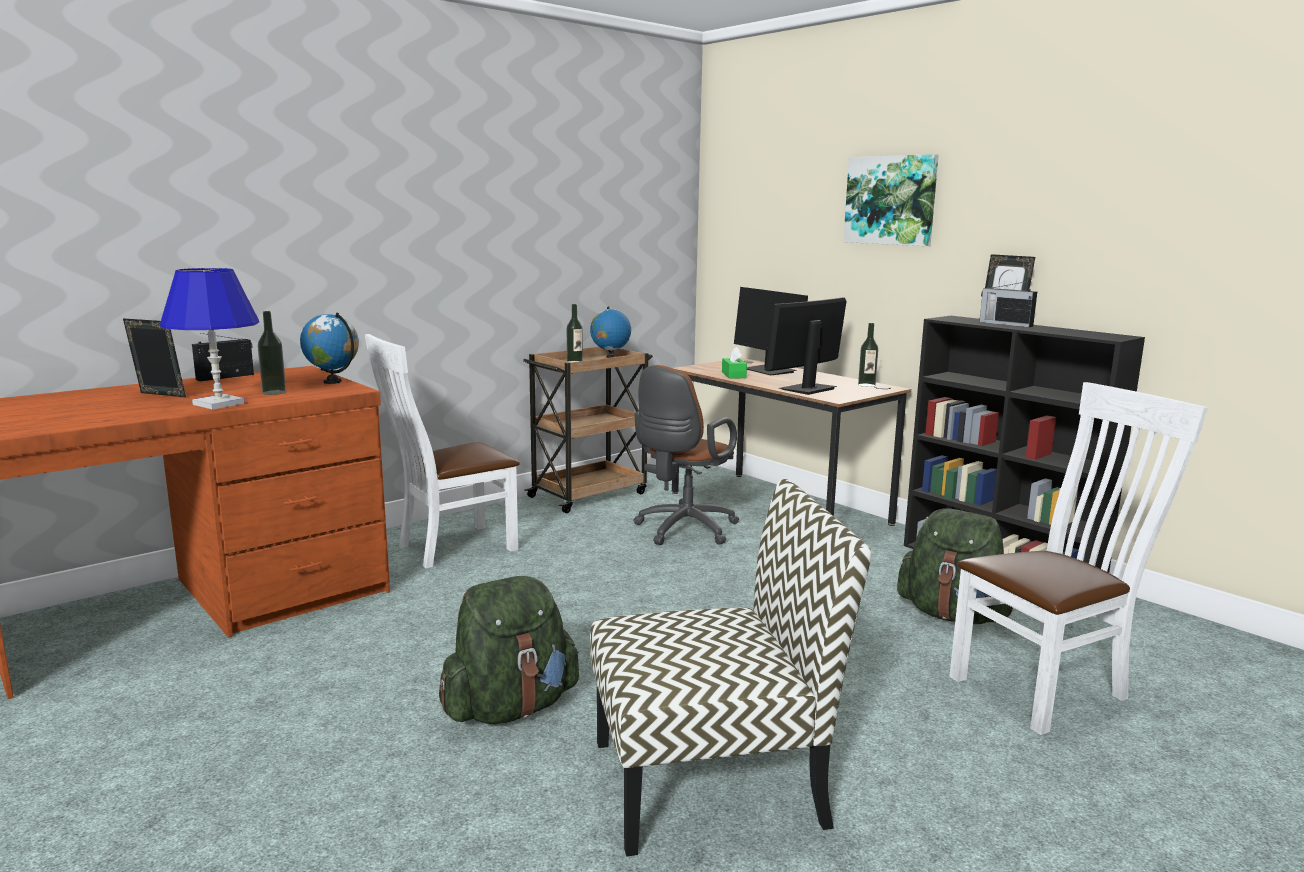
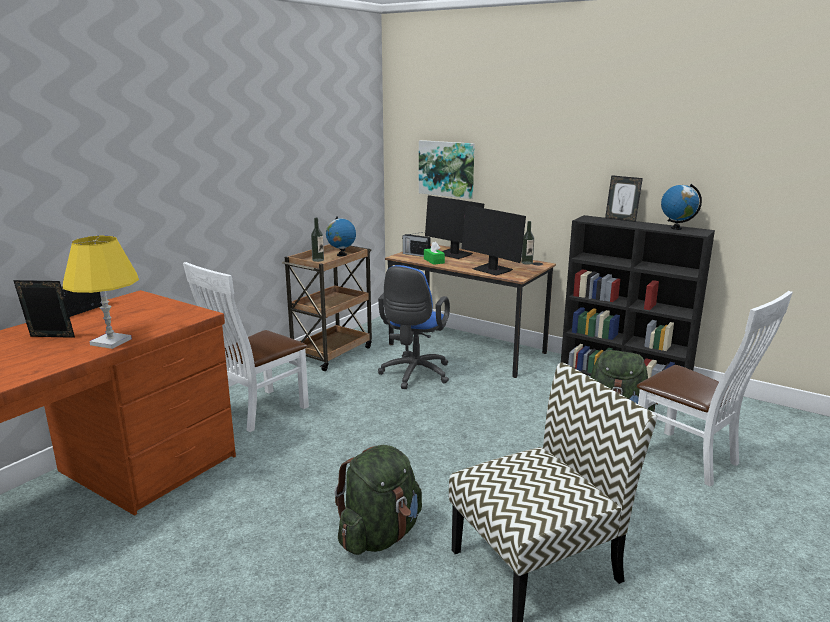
camera: 15 degrees left, 5 degrees up
blue table lamp [160,268,259,409] -> yellow table lamp [63,236,139,349]
bottle [258,311,286,395] -> none
globe [300,313,359,384] -> globe moved to [661,184,702,230]
brown office chair [633,365,739,545] -> blue office chair [378,265,450,389]
monitor [765,297,847,395] -> monitor turned 75 degrees counterclockwise [461,205,526,276]
picture [843,154,939,246] -> picture moved to [419,140,475,199]
white chair [949,382,1208,735] -> white chair turned 90 degrees clockwise [637,291,793,487]
radio [980,281,1037,327] -> radio moved to [402,232,431,257]

